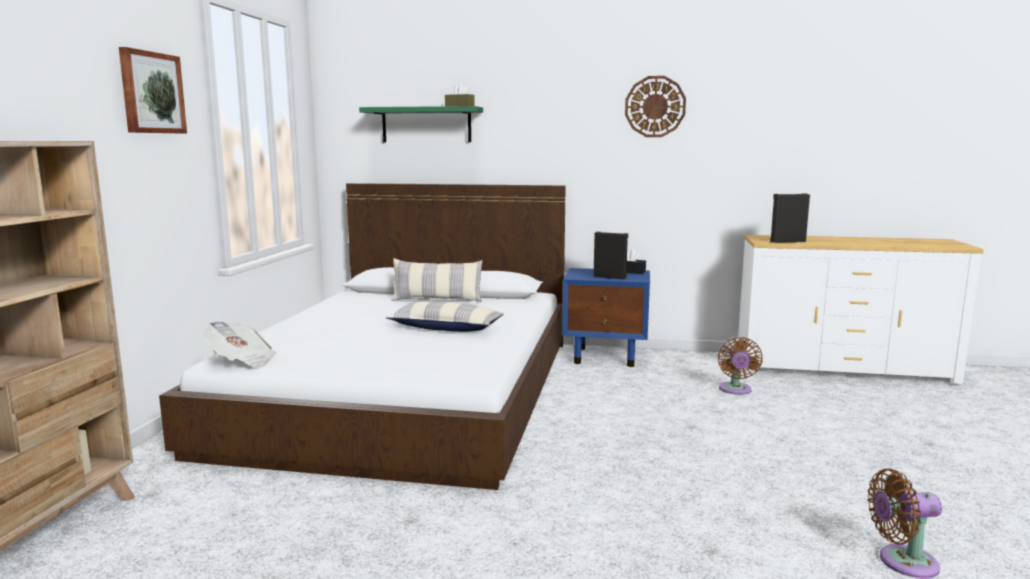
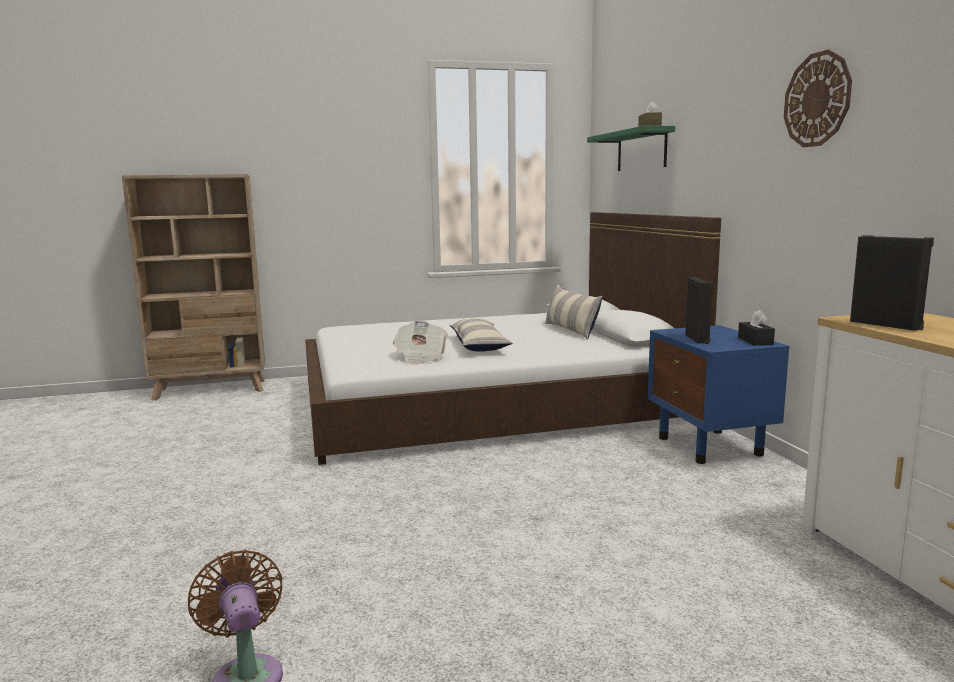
camera: 65 degrees right, 0 degrees up
picture [119,47,187,133] -> none
newspaper [203,321,276,368] -> newspaper moved to [393,320,448,365]
brown fan [718,337,763,395] -> none

